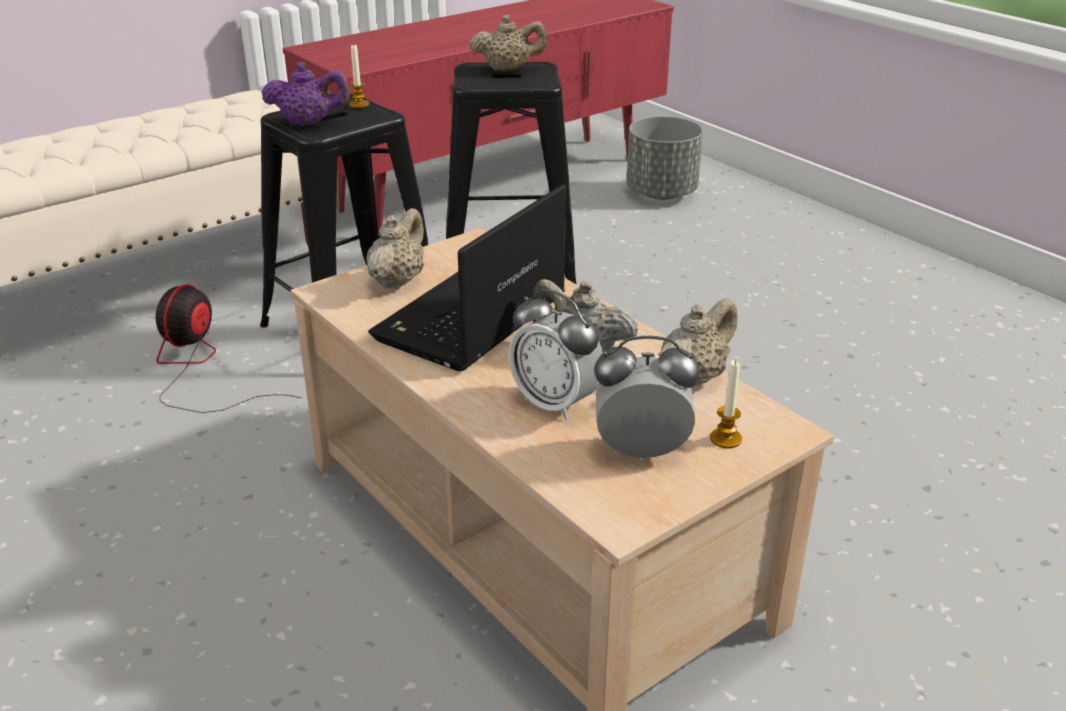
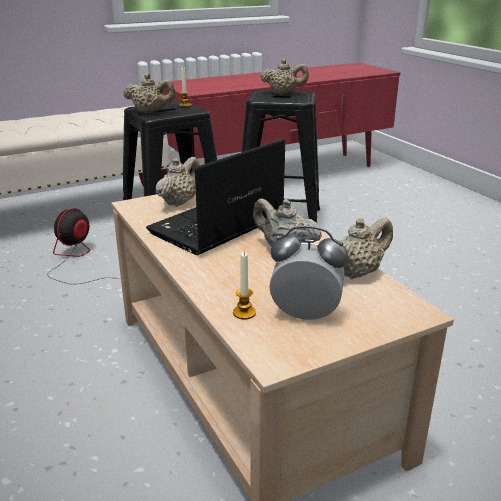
camera: 10 degrees right, 5 degrees down
purple teapot [262,62,350,126] -> beige teapot [123,73,176,113]
alarm clock [508,289,603,420] -> none
grey planter [626,116,703,200] -> none
candle [710,360,742,448] -> candle moved to [233,252,256,319]

